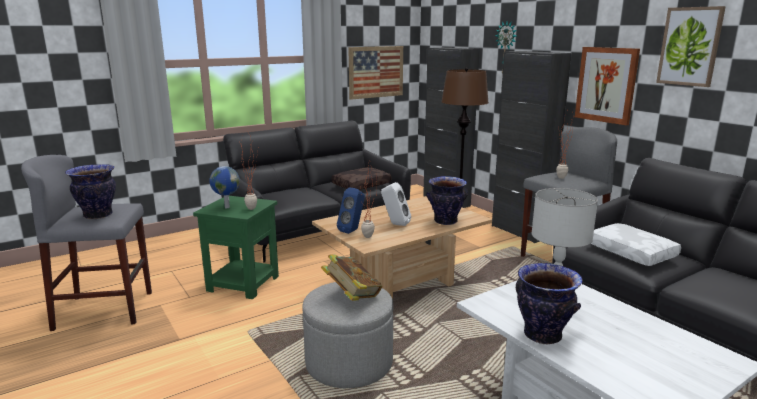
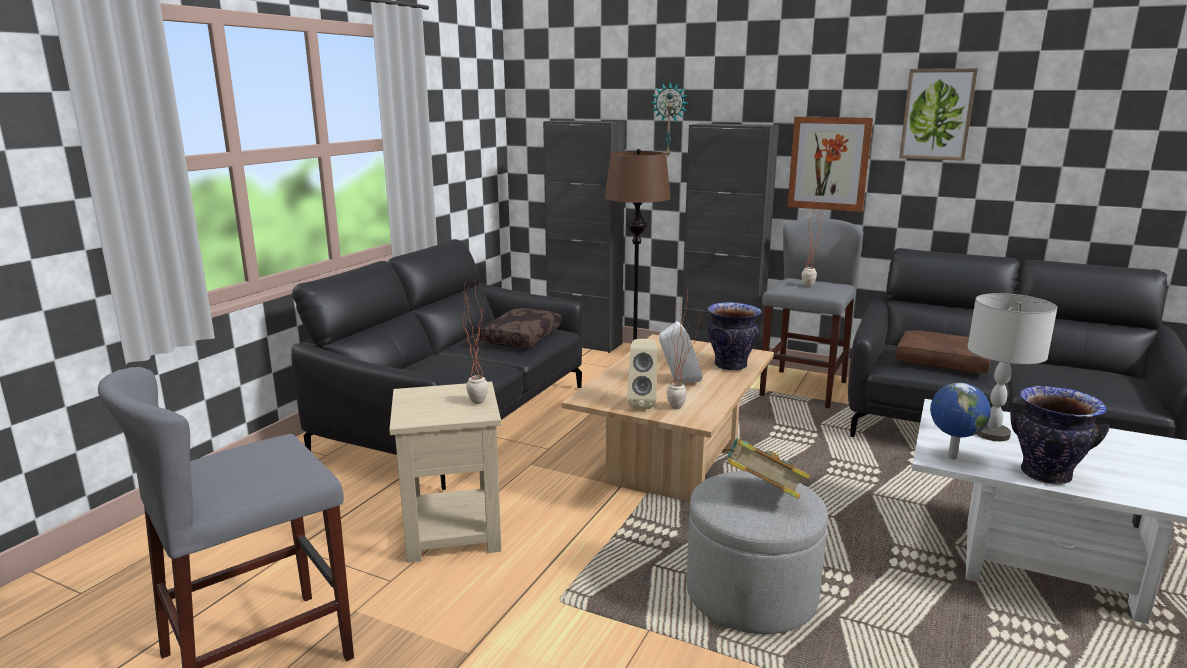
camera: 30 degrees left, 0 degrees up
vase [65,164,116,219] -> none
green side table [193,196,279,299] -> beige side table [389,382,501,563]
globe [209,166,240,208] -> globe moved to [930,383,991,459]
blue speaker [337,188,365,234] -> beige speaker [627,339,657,409]
picture [348,46,403,100] -> none
white pillow [591,223,681,266] -> brown pillow [895,330,991,373]

